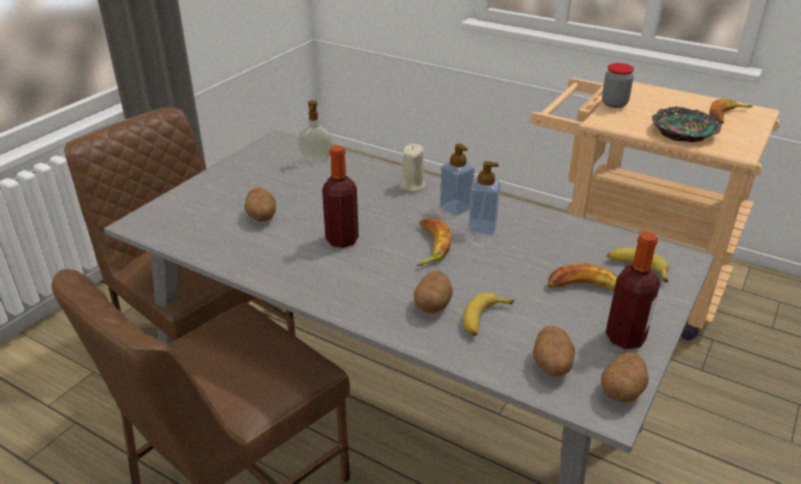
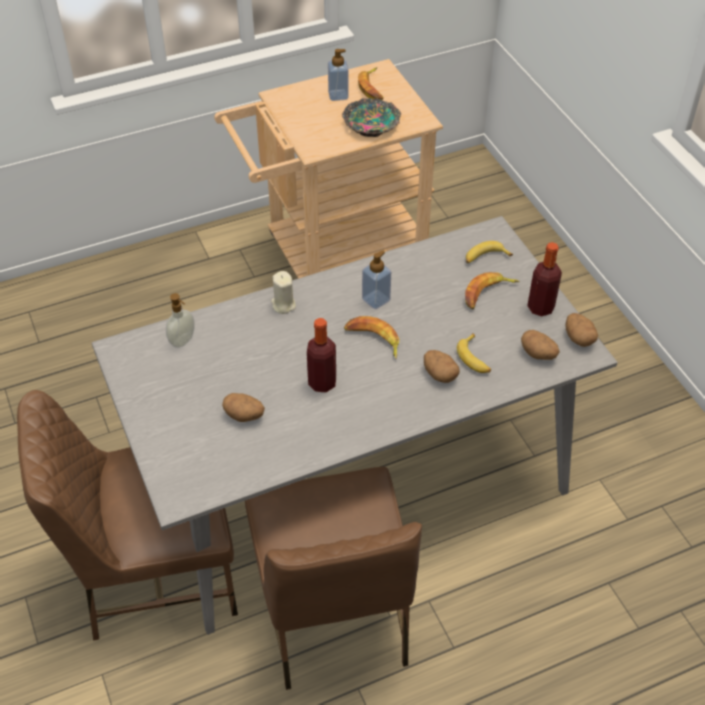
camera: 55 degrees left, 15 degrees up
soap dispenser [440,144,475,216] -> soap dispenser moved to [328,49,349,101]
jar [602,63,634,108] -> none

